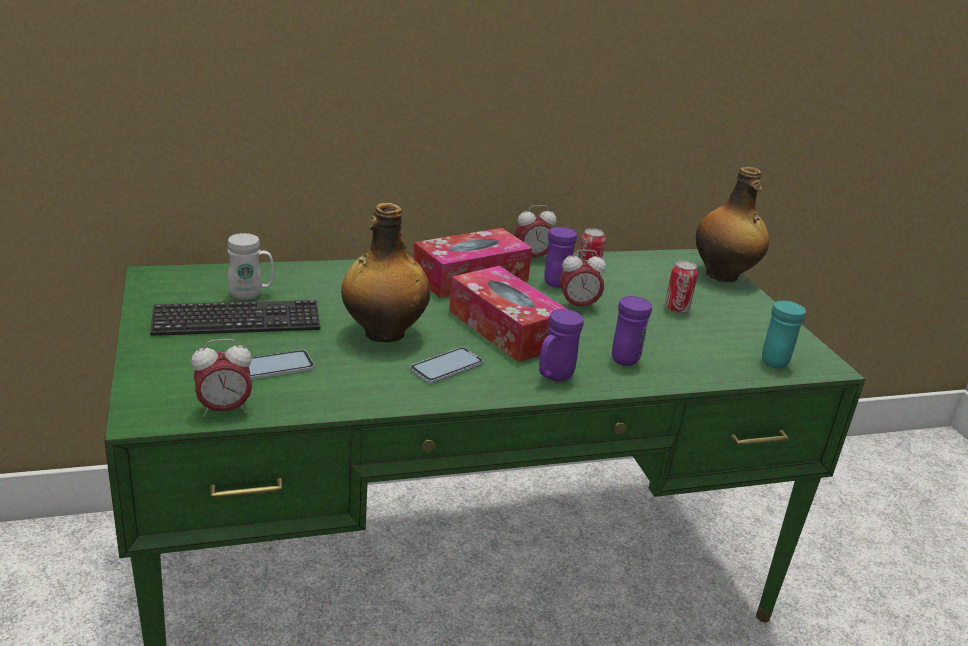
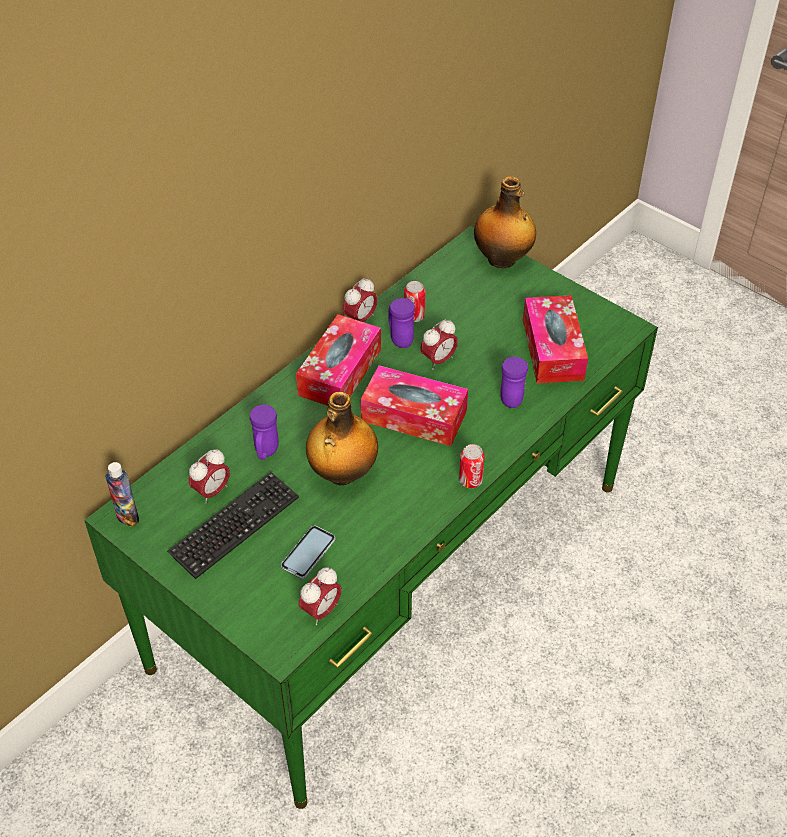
camera: 30 degrees left, 20 degrees up
white mug [228,233,274,300] -> alarm clock [189,449,230,504]
phone [410,347,483,383] -> none
purple mug [539,309,584,381] -> purple mug moved to [250,405,279,460]
can [665,261,698,313] -> can moved to [459,444,485,488]
turquoise mug [762,300,806,369] -> none
none -> bottle [105,462,139,527]
none -> tissue box [523,295,588,383]

